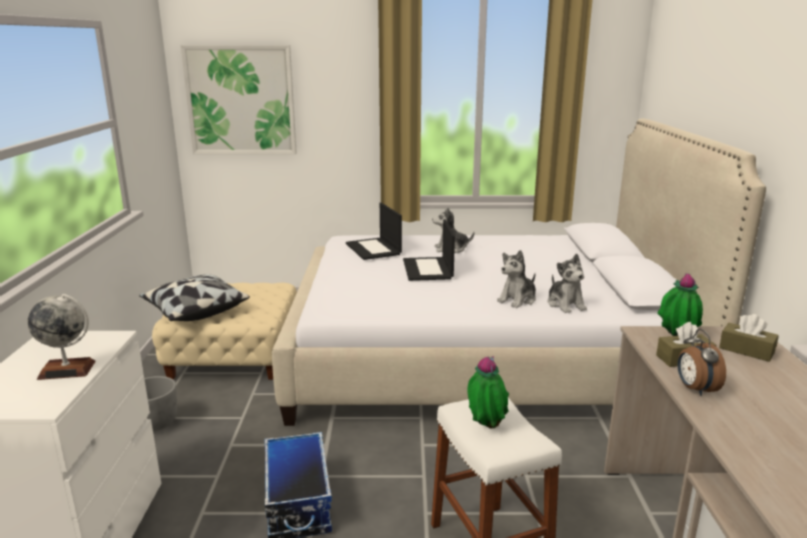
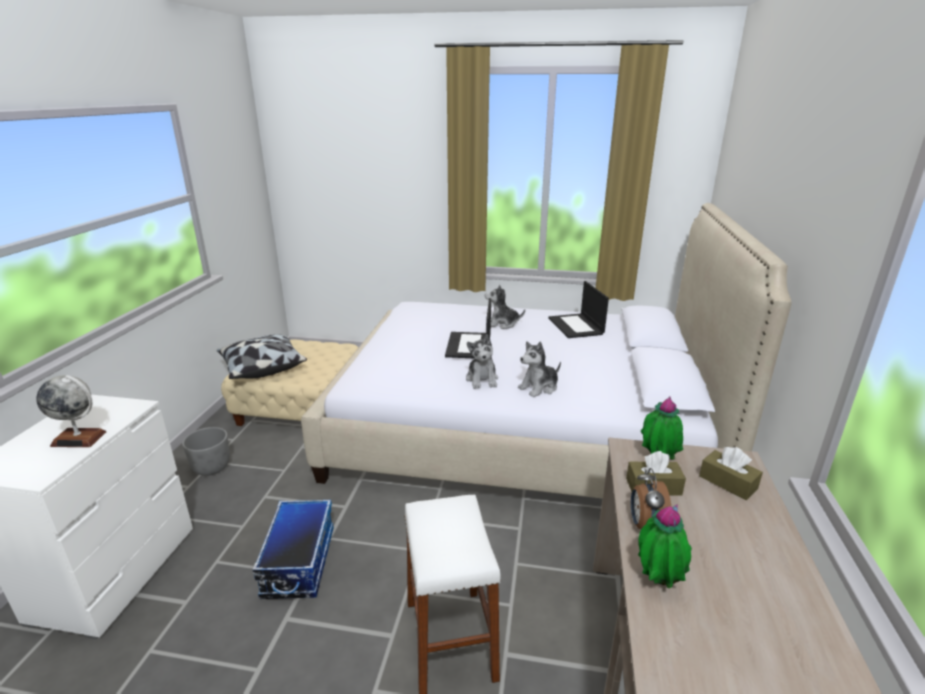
camera: 10 degrees right, 5 degrees up
picture [180,45,297,154] -> none
laptop [346,203,402,260] -> laptop moved to [548,281,609,338]
potted plant [467,356,509,429] -> potted plant moved to [638,504,692,588]
plush toy [547,254,587,313] -> plush toy moved to [466,334,498,389]

